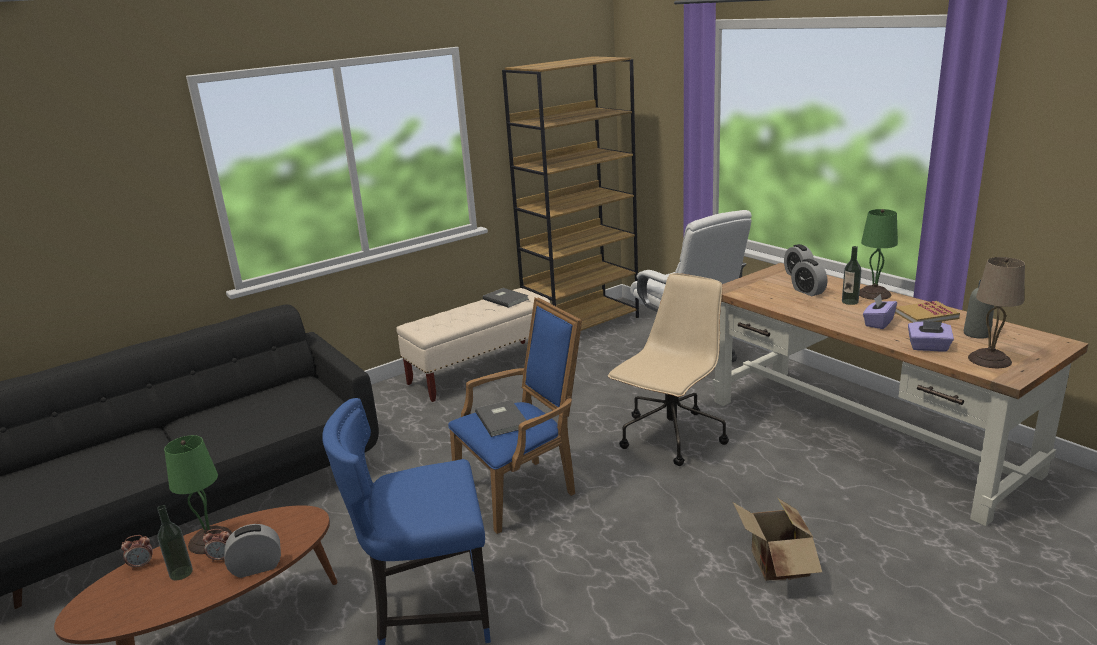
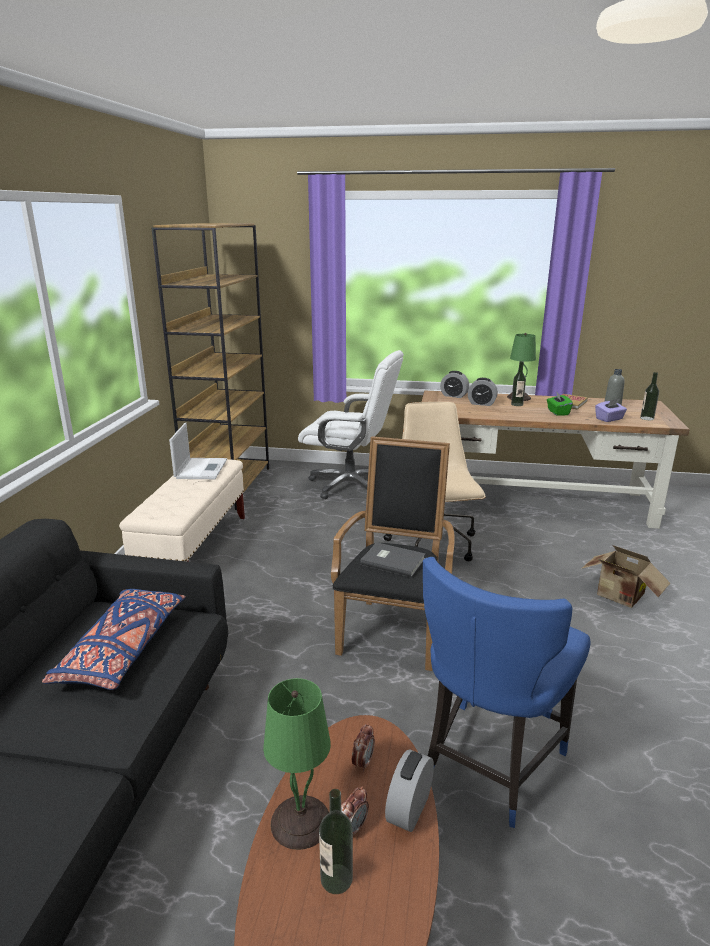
camera: 45 degrees left, 0 degrees up
alarm clock [121,535,153,570] -> alarm clock moved to [352,723,375,772]
blue armchair [448,297,582,534] -> black armchair [331,436,455,671]
grey book [483,288,529,308] -> laptop [169,423,227,479]
purple tissue box [863,294,897,329] -> green tissue box [547,392,573,416]
beige table lamp [968,257,1025,368] -> bottle [640,372,659,420]
none -> blue pillow [42,589,186,690]

